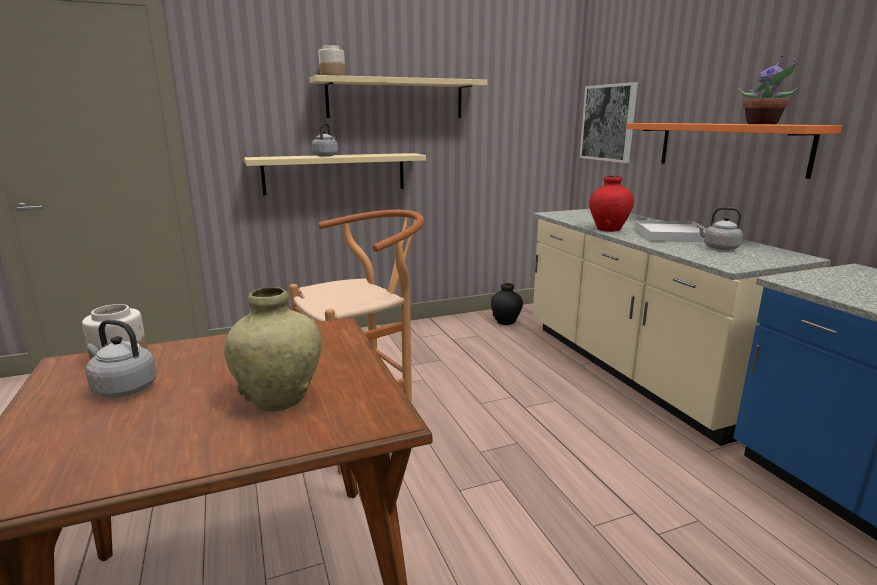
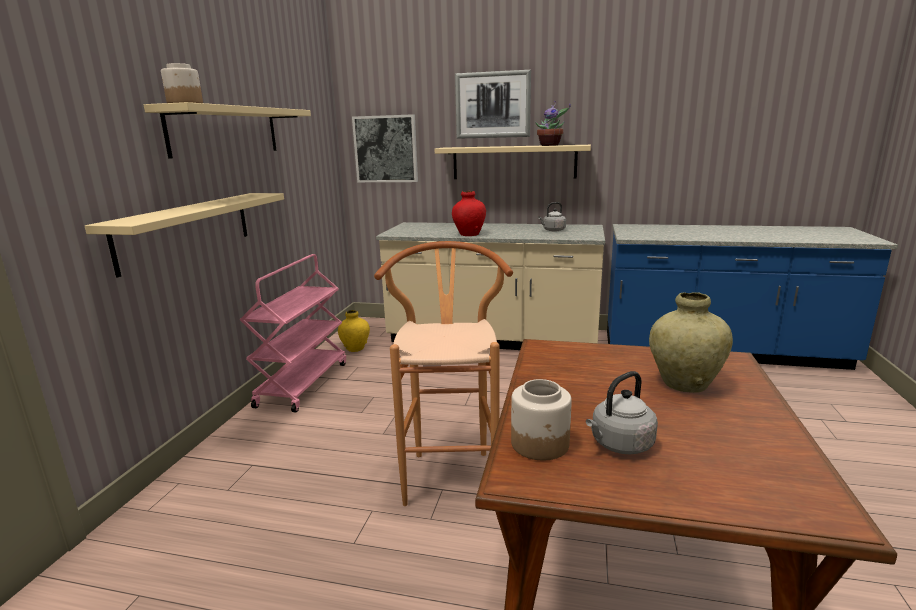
camera: 55 degrees left, 0 degrees up
grey kettle [312,123,338,157] -> none
black vase [491,283,523,325] -> yellow vase [338,310,370,352]
orange shelf [627,123,842,179] -> beige shelf [435,145,591,179]
white tray [634,220,707,242] -> none
none -> pink cart [240,254,346,412]
none -> picture [455,70,531,139]

